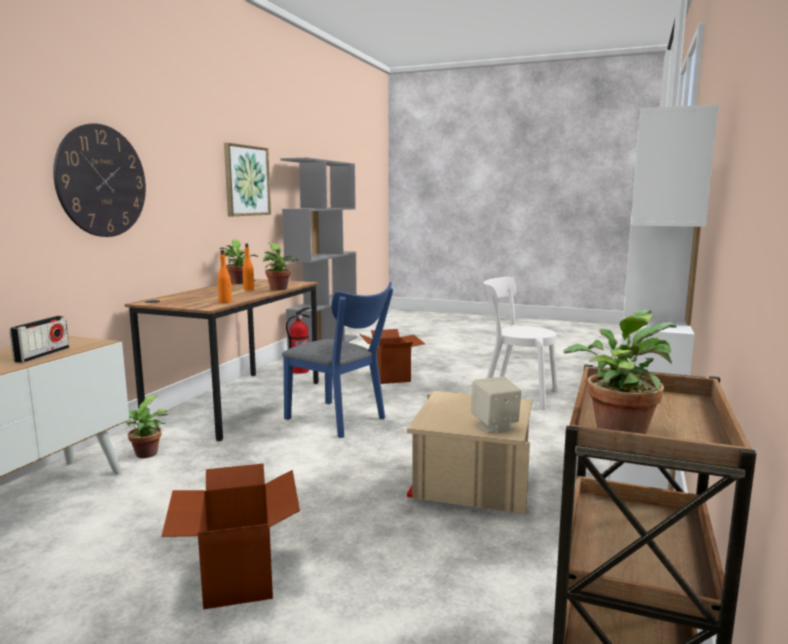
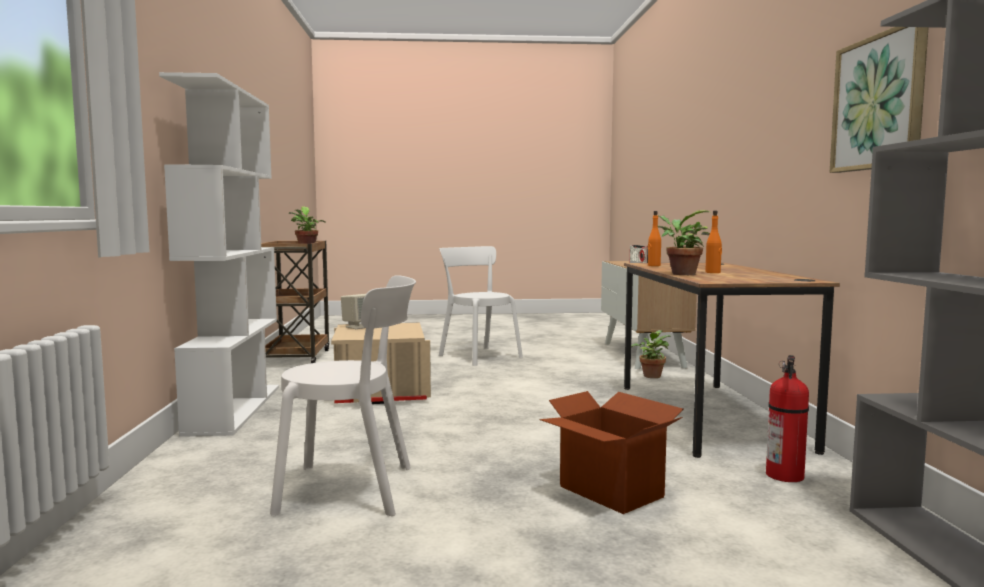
camera: 155 degrees right, 5 degrees down
wall clock [53,124,146,237] -> none
cardboard box [161,463,300,609] -> white chair [439,246,523,366]
potted plant [220,240,258,284] -> none
blue chair [282,282,393,438] -> none

